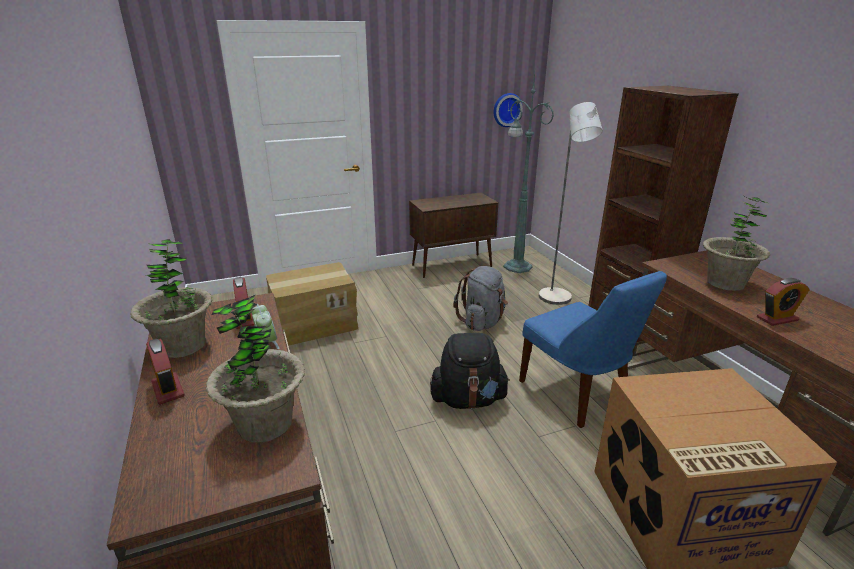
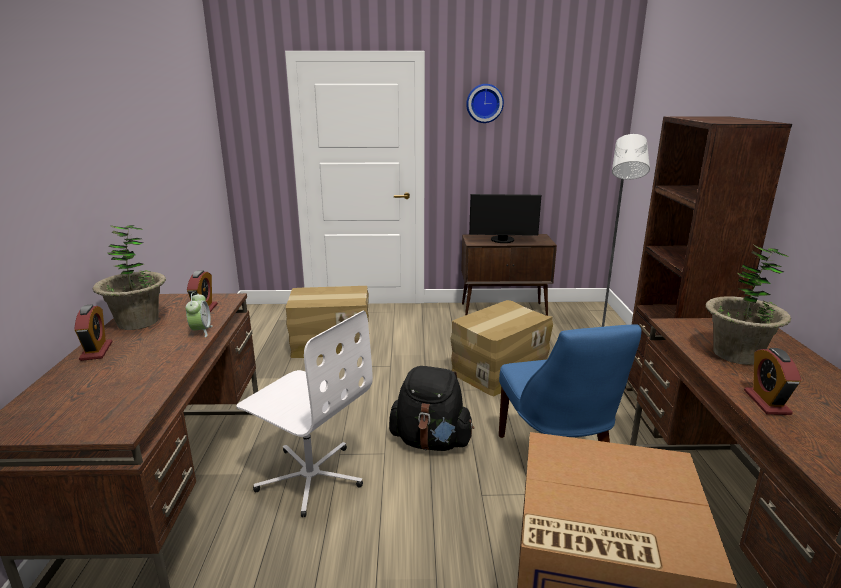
camera: 20 degrees right, 5 degrees down
potted plant [206,295,305,443] -> none
grey backpack [453,266,508,331] -> cardboard box [451,300,553,396]
wall clock [494,93,523,127] -> wall clock moved to [466,84,504,123]
green floor lamp [503,73,554,273] -> none
alarm clock [757,278,810,326] -> alarm clock turned 90 degrees clockwise [744,348,801,415]
none -> white office chair [236,311,373,517]
none -> monitor [469,194,541,243]

